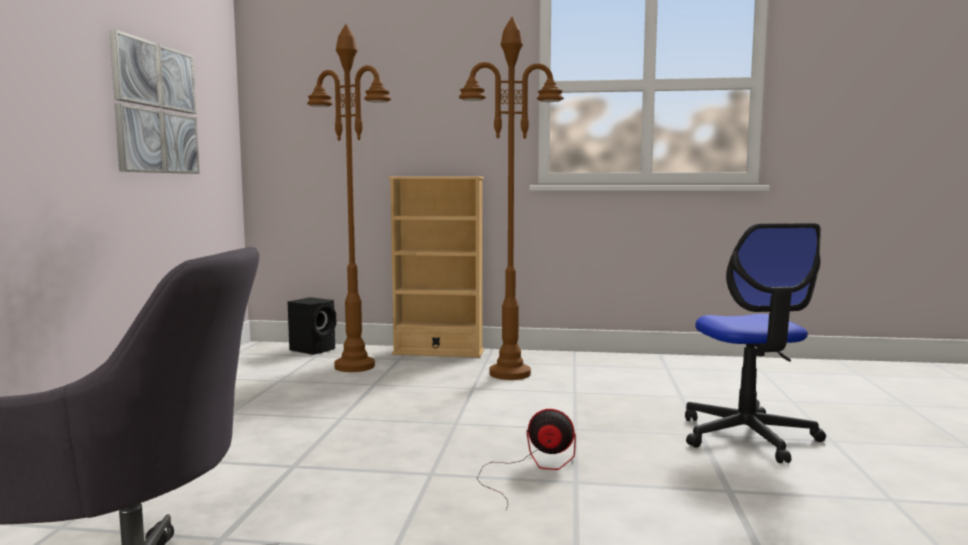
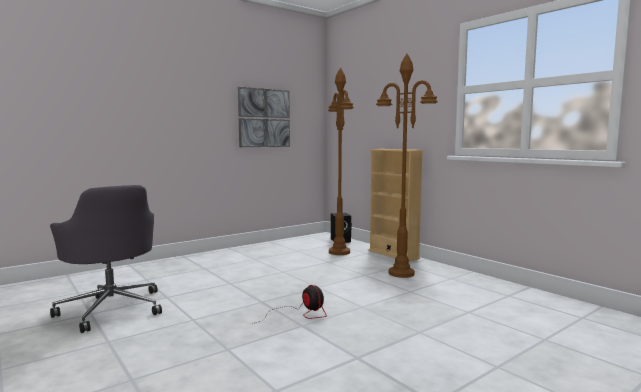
camera: 45 degrees right, 0 degrees up
office chair [685,223,826,463] -> none

